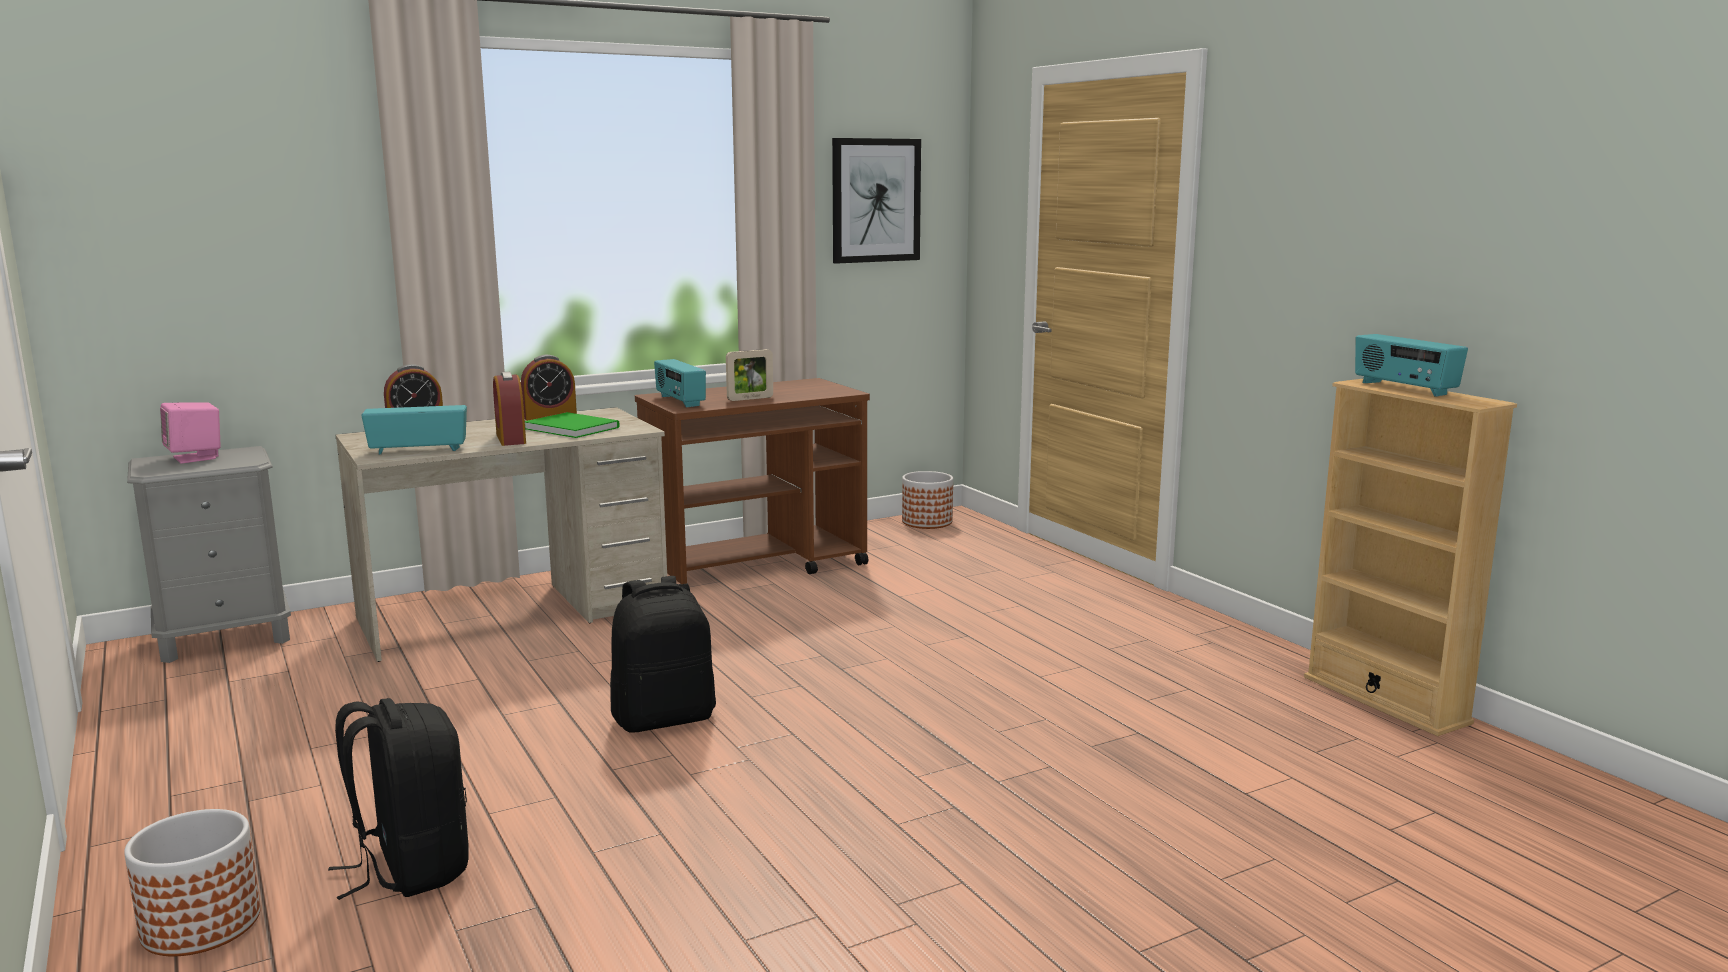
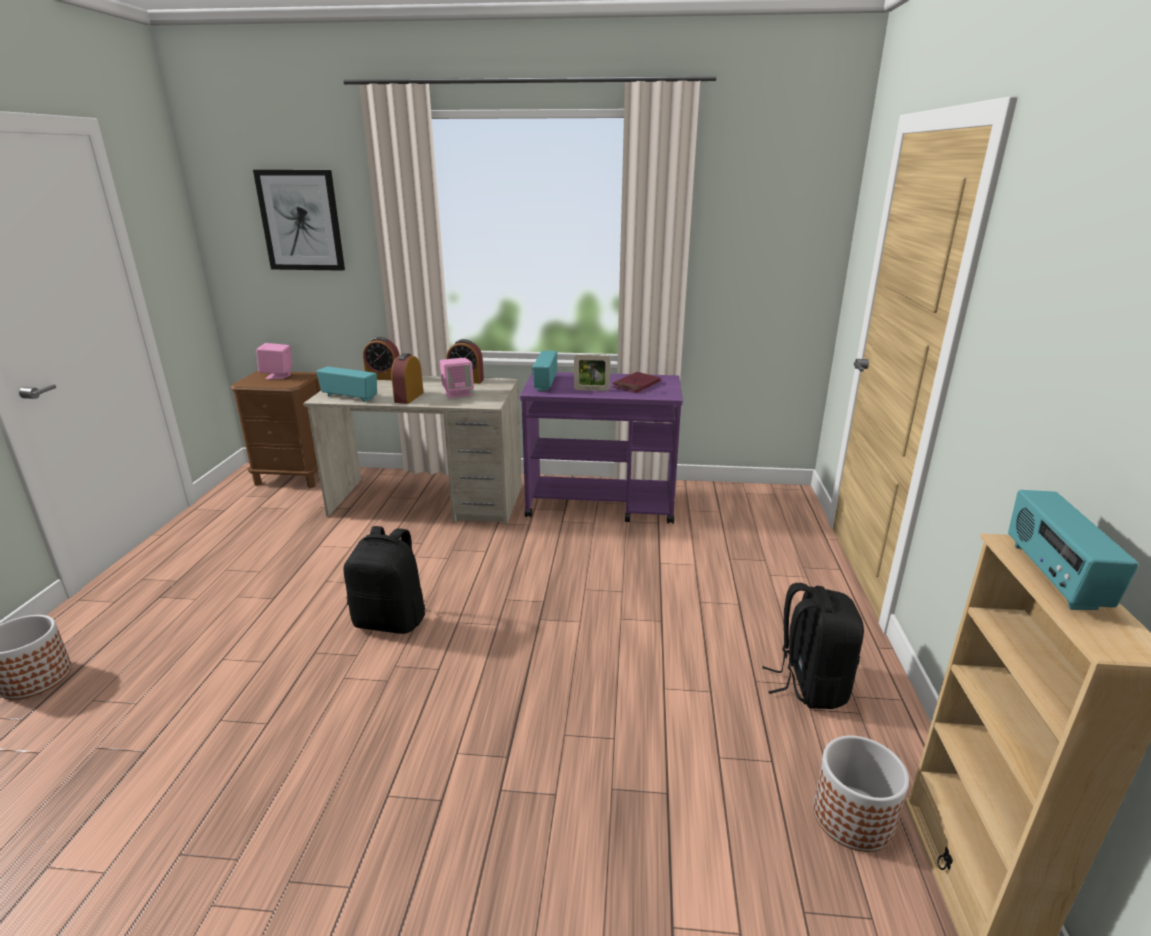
camera: 35 degrees right, 10 degrees up
grey nightstand [127,446,291,663] -> brown nightstand [230,371,321,488]
black backpack [328,698,469,900] -> black backpack moved to [762,583,864,709]
green book [525,412,620,438] -> pink speaker [440,358,474,398]
brown cart [635,378,870,591] -> purple cart [520,372,683,524]
picture [832,138,921,264] -> picture moved to [253,170,345,271]
planter [902,471,953,529] -> planter moved to [813,736,909,852]
none -> red book [612,372,661,393]

